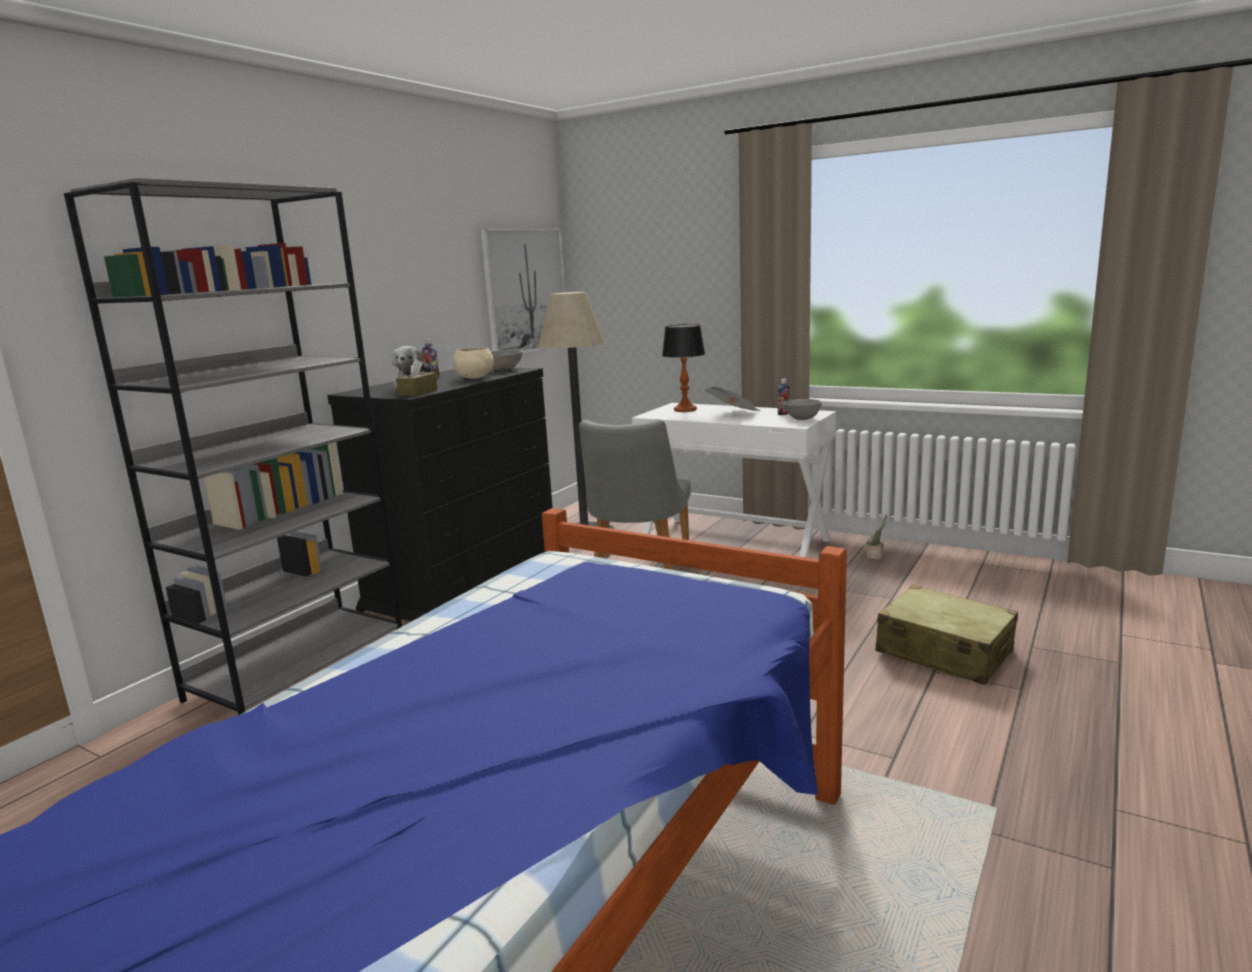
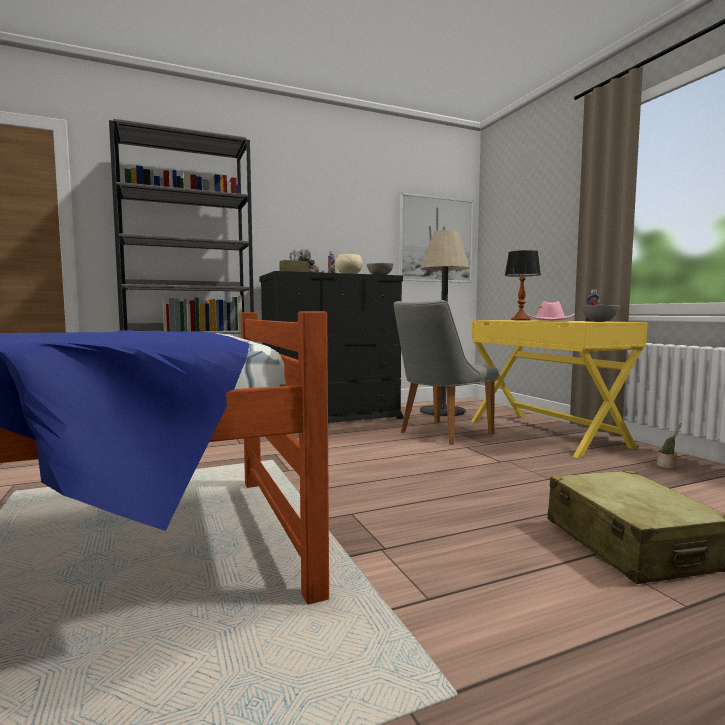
camera: 35 degrees right, 10 degrees down
white desk [632,403,836,558] -> yellow desk [471,320,648,458]
newspaper [705,387,760,411] -> pink hat [527,301,575,321]

